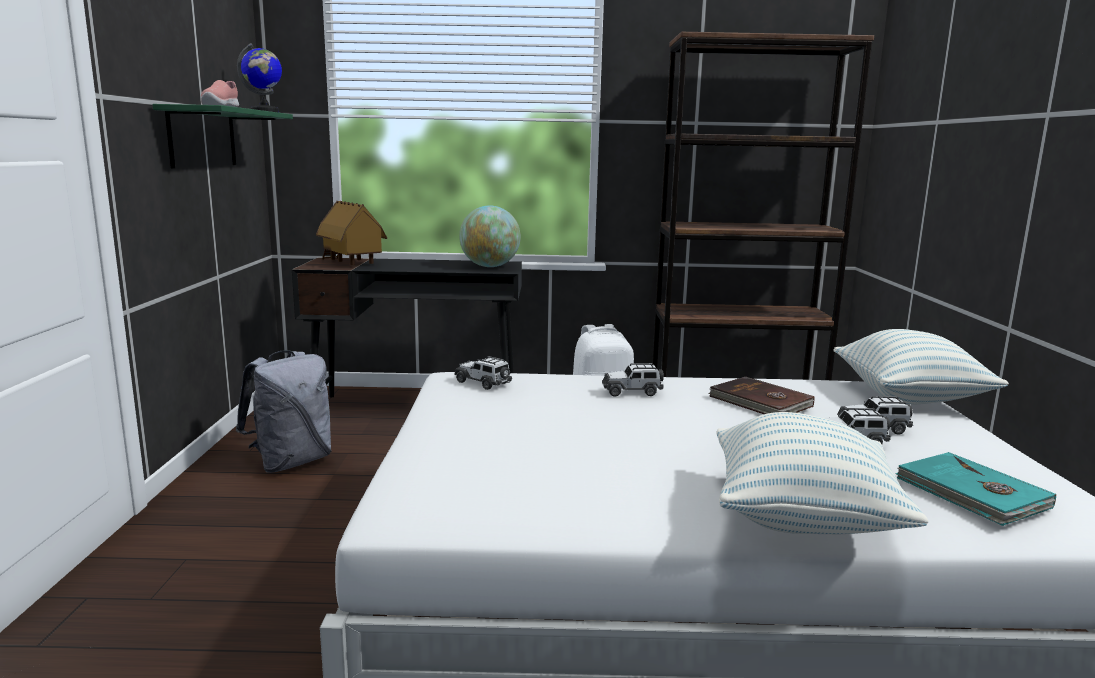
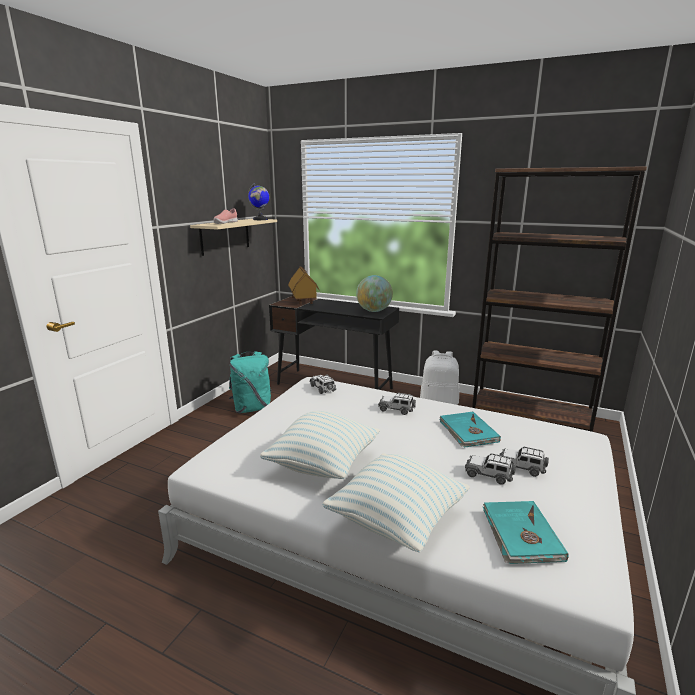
camera: 25 degrees right, 5 degrees up
green shelf [152,104,293,169] -> beige shelf [190,219,277,256]
grey backpack [236,350,332,473] -> turquoise backpack [229,351,272,413]
brown book [708,376,815,414] -> turquoise book [439,411,501,448]
pillow [833,329,1009,404] -> pillow moved to [260,411,380,479]

